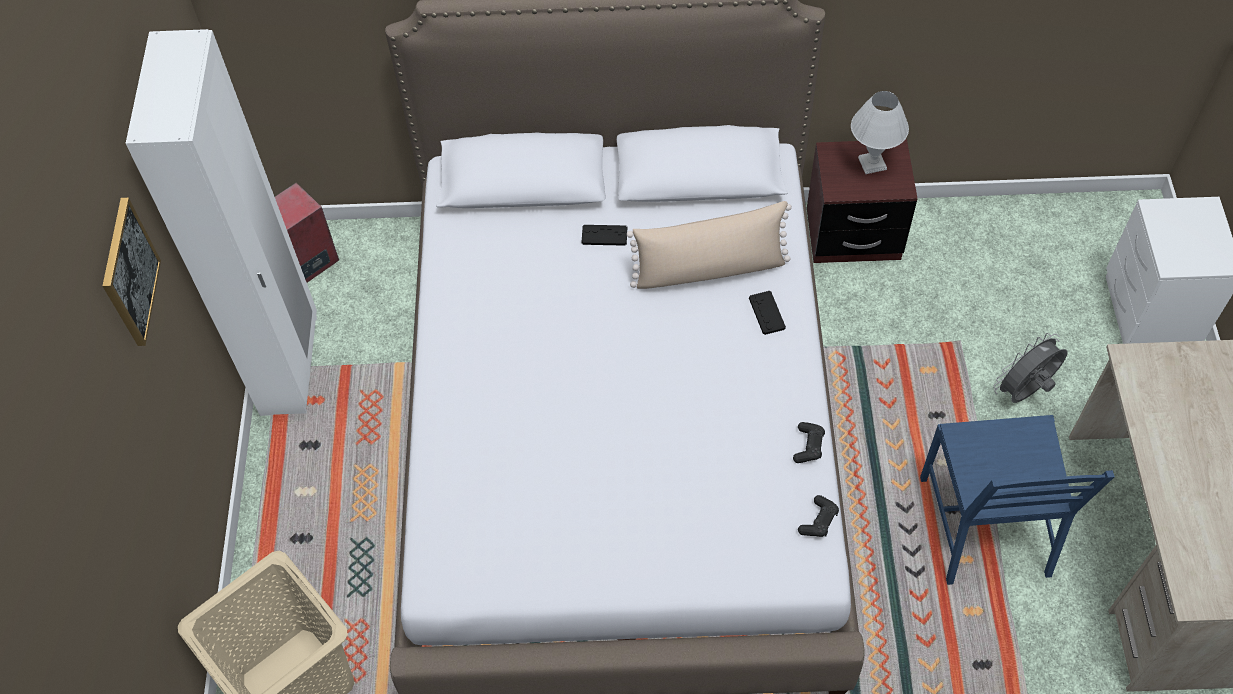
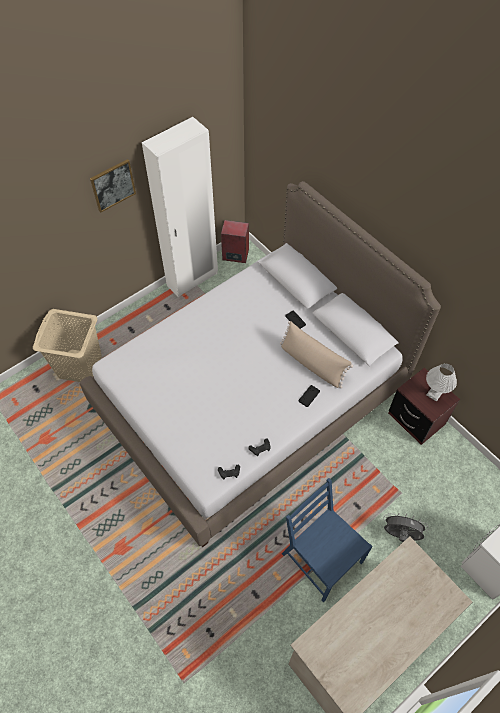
camera: 50 degrees right, 0 degrees up
blue chair [920,415,1115,585] -> blue chair turned 90 degrees clockwise [282,478,373,602]

